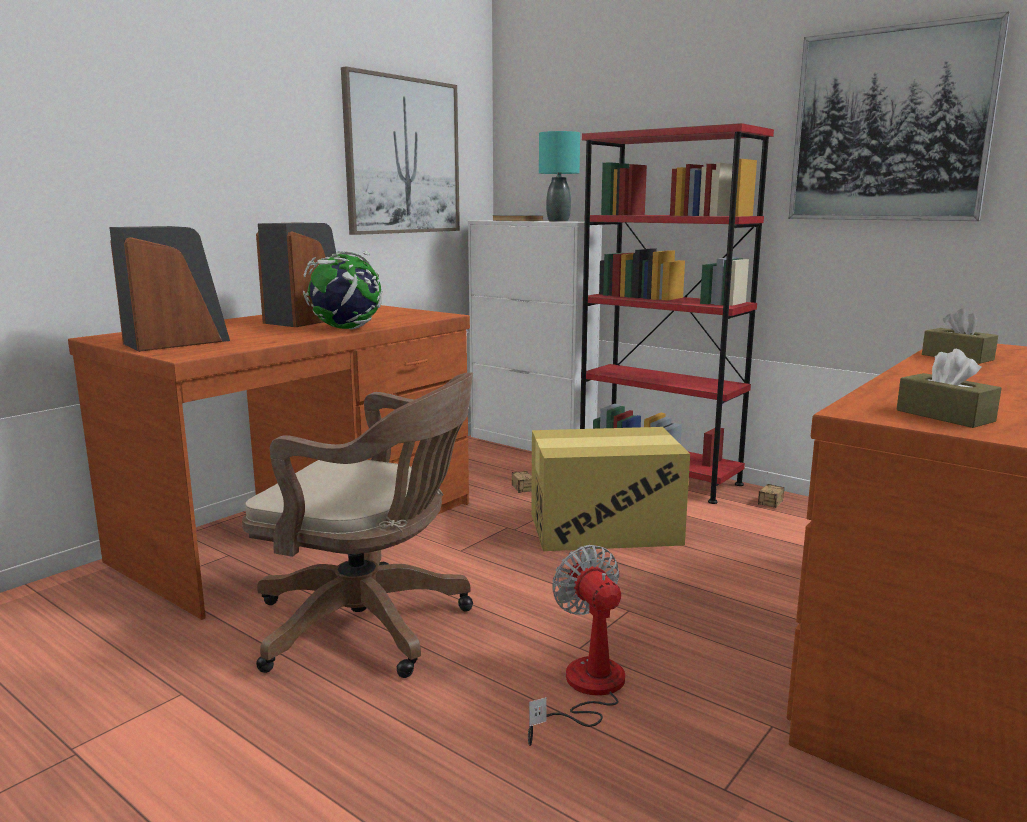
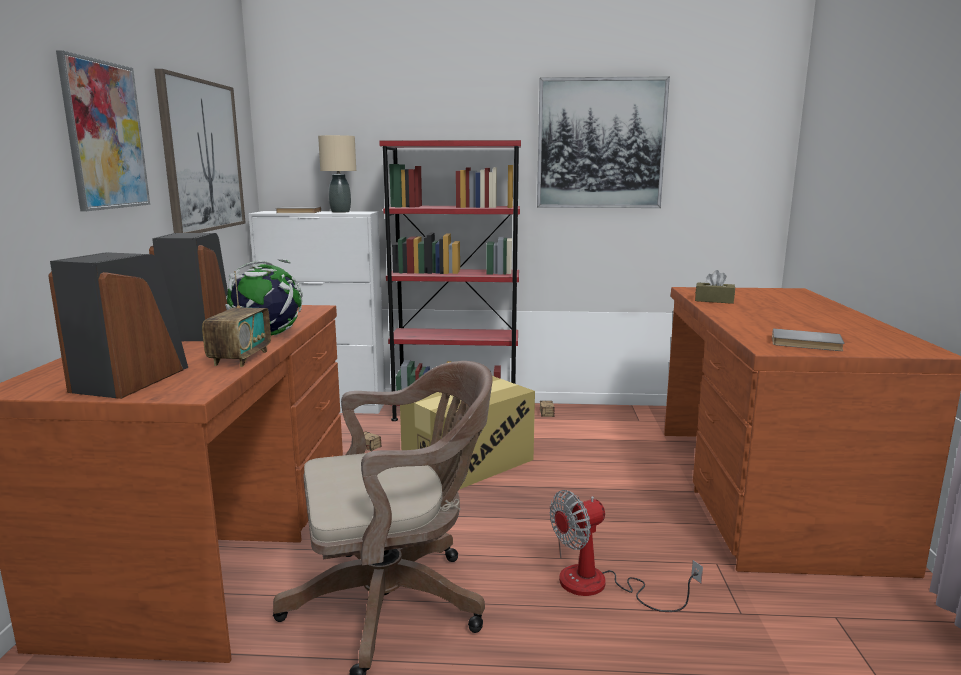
camera: 35 degrees left, 0 degrees up
fan [528,545,625,746] -> fan turned 60 degrees counterclockwise [550,490,703,612]
turquoise table lamp [539,131,580,222] -> beige table lamp [318,135,356,213]
brown tissue box [896,349,1002,428] -> grey book [772,328,844,351]
none -> picture [56,50,150,211]
none -> radio [202,271,271,367]

